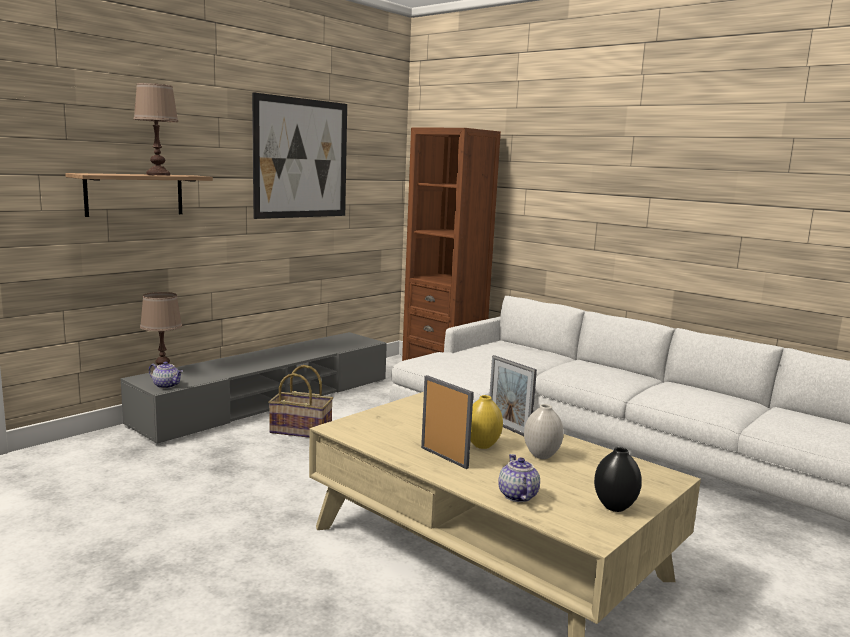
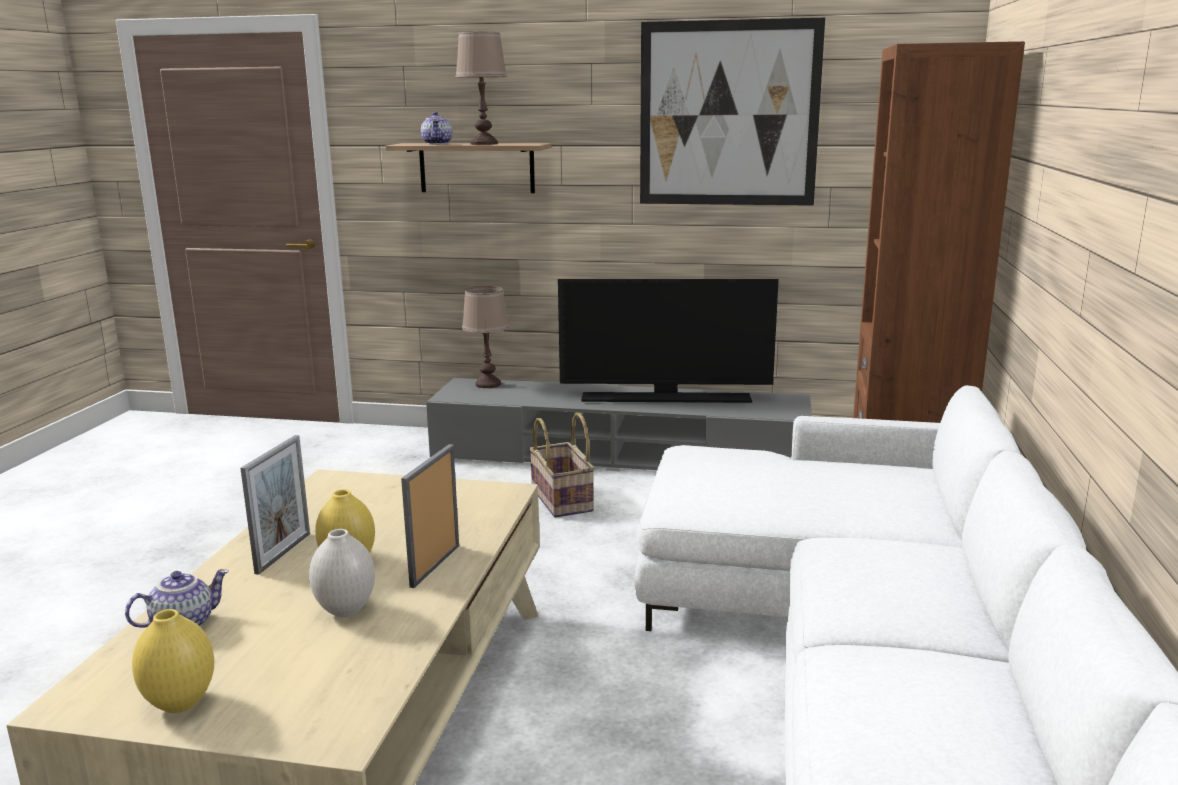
camera: 60 degrees right, 5 degrees up
teapot [149,361,183,389] -> teapot moved to [421,112,452,144]
black vase [594,447,642,512] -> yellow vase [132,609,214,713]
none -> television [558,279,779,403]

